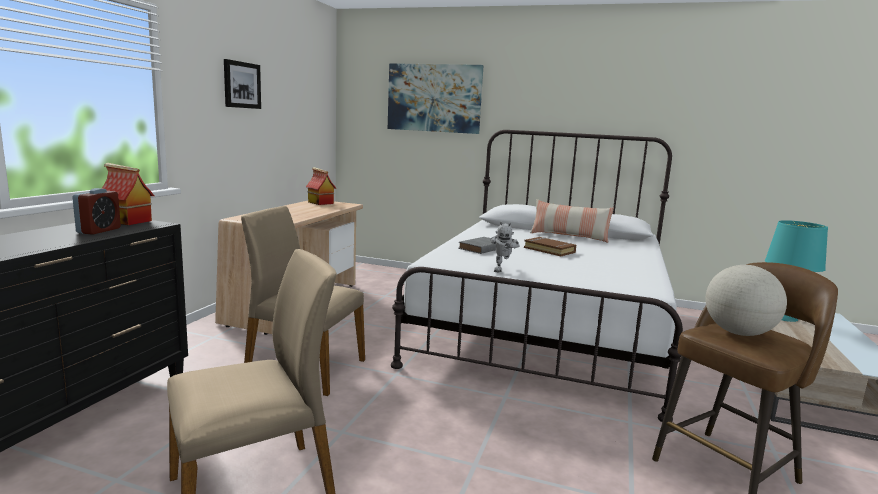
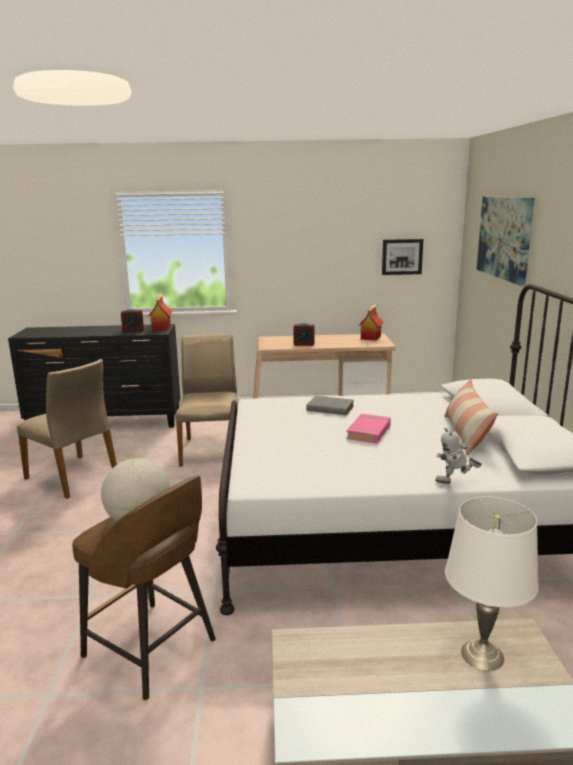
camera: 70 degrees right, 5 degrees up
picture [224,59,261,109] -> picture moved to [382,239,423,275]
toy robot [491,221,520,272] -> toy robot moved to [435,428,482,484]
brown book [524,237,576,256] -> pink book [346,413,391,444]
turquoise table lamp [765,220,828,322] -> white table lamp [445,497,539,671]
none -> alarm clock [293,322,315,346]

